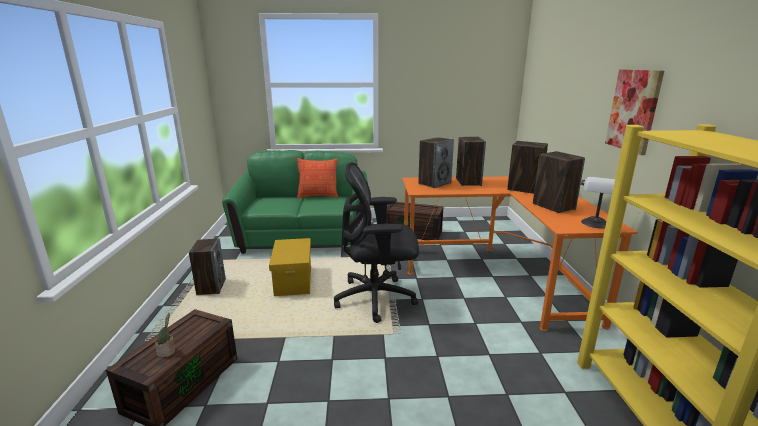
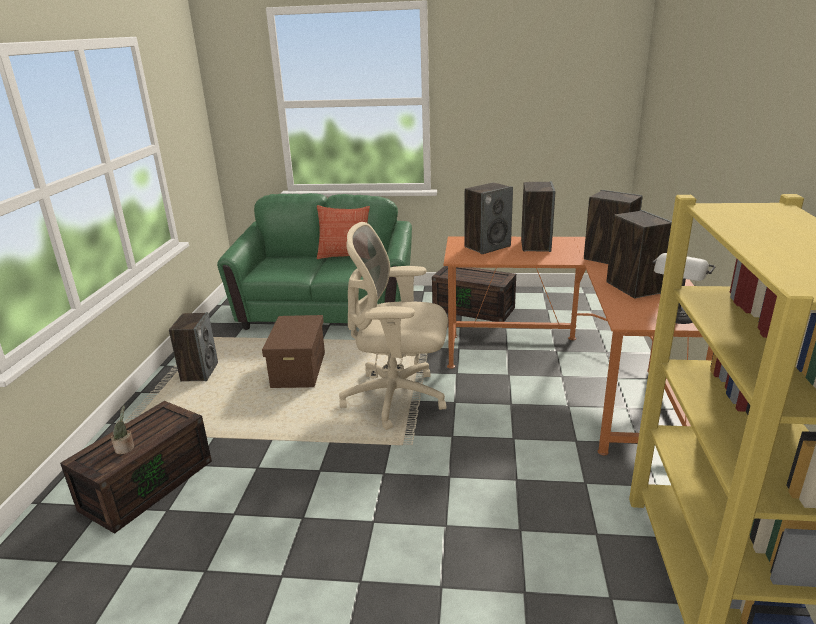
camera: 10 degrees right, 5 degrees up
yellow storage box [269,238,311,296] -> brown storage box [262,315,325,388]
black office chair [334,162,419,323] -> beige office chair [339,222,448,430]
picture [605,70,664,155] -> none

